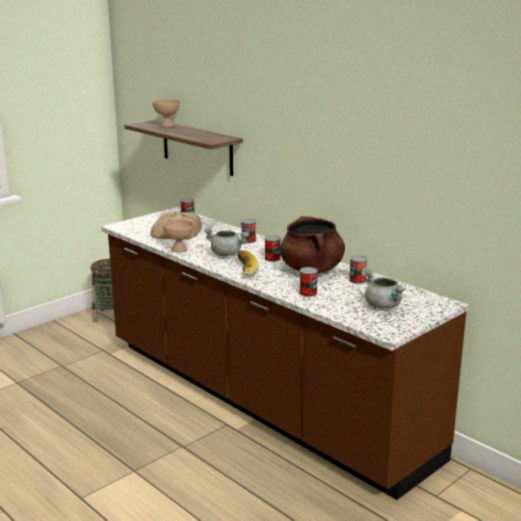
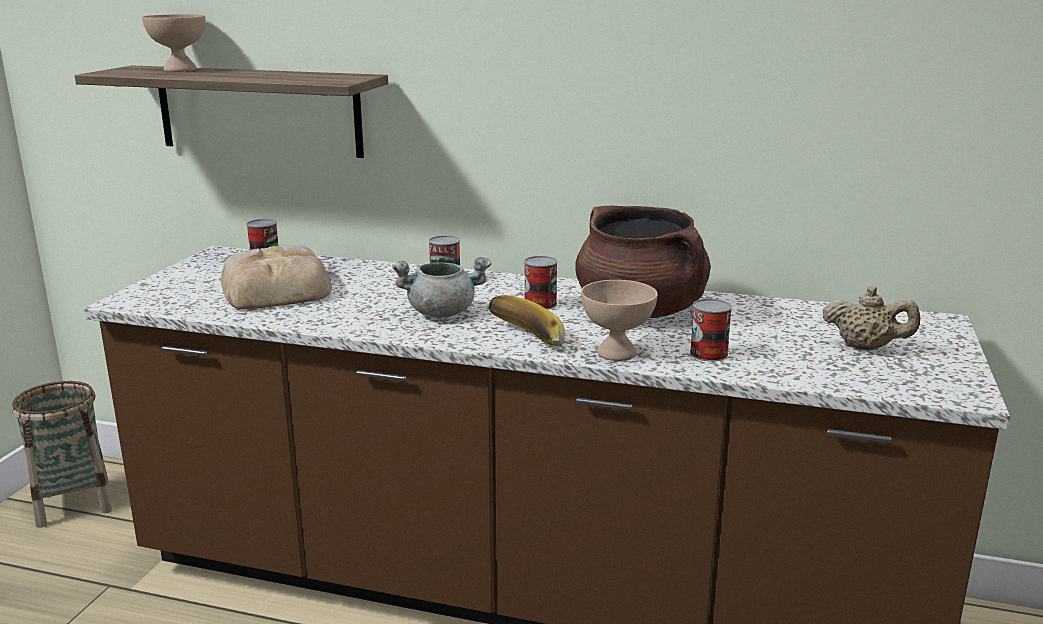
camera: 30 degrees left, 0 degrees up
beige bowl [163,220,194,252] -> beige bowl moved to [581,280,658,361]
can [349,255,368,284] -> none
grey cooking pot [364,270,406,308] -> beige teapot [823,286,920,350]

